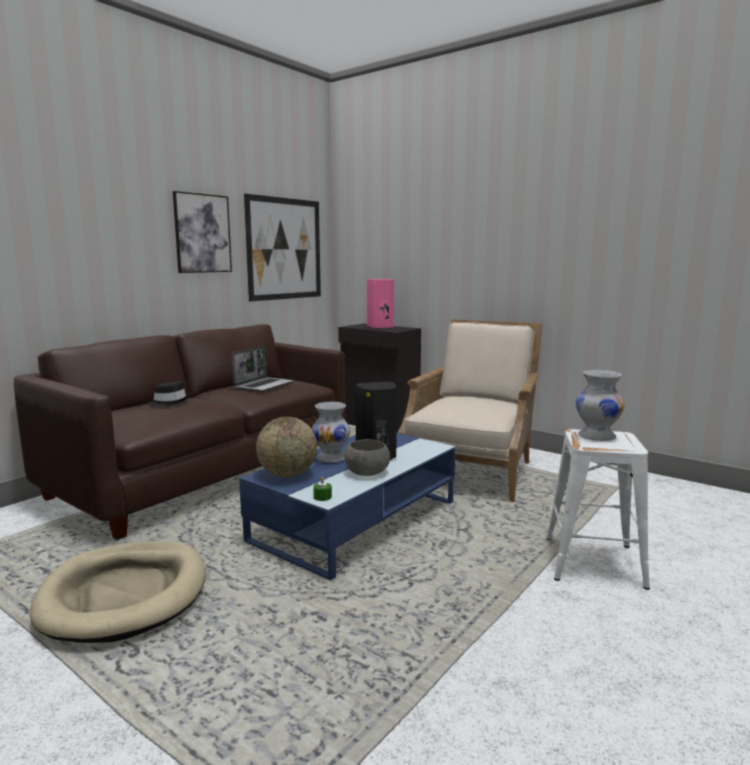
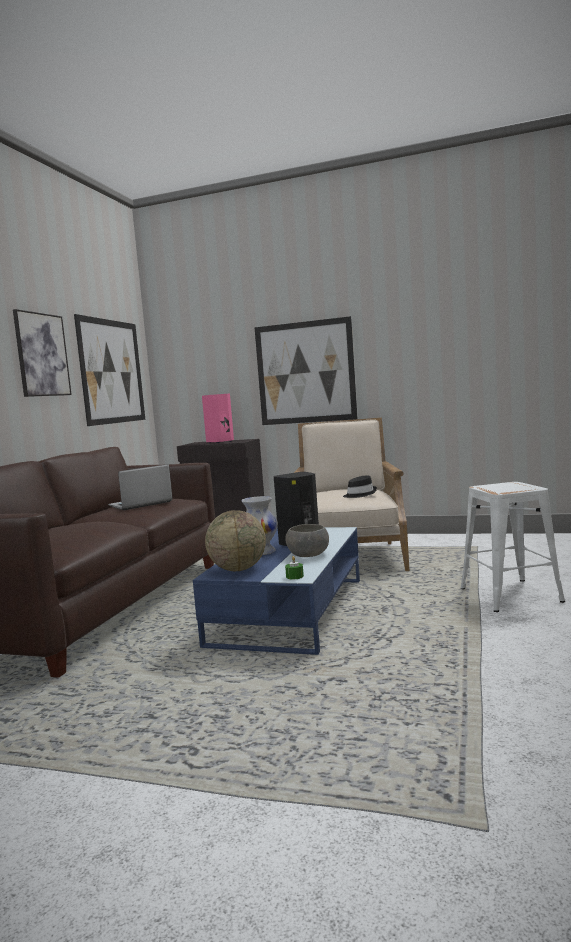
camera: 20 degrees left, 5 degrees down
beige dog bed [30,541,206,643] -> none
black hat [149,381,190,406] -> black hat moved to [343,476,377,498]
laptop [232,346,293,392] -> laptop turned 135 degrees counterclockwise [108,464,173,510]
white vase [576,370,625,441] -> none
none -> picture [255,316,358,425]

